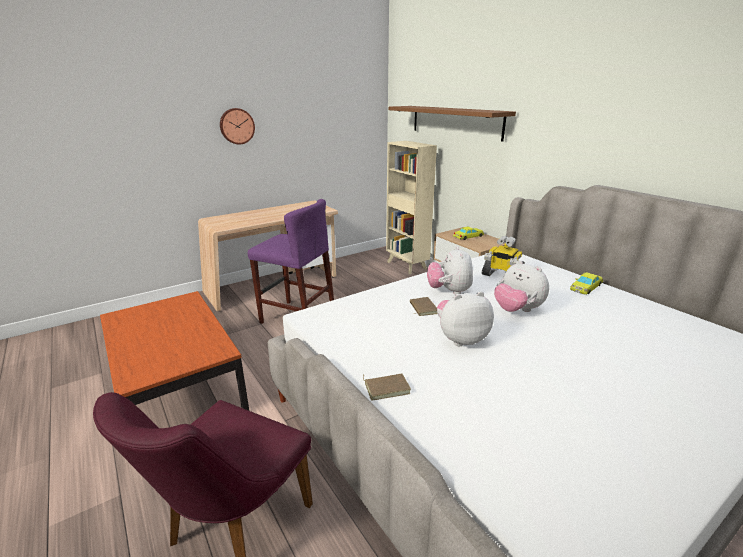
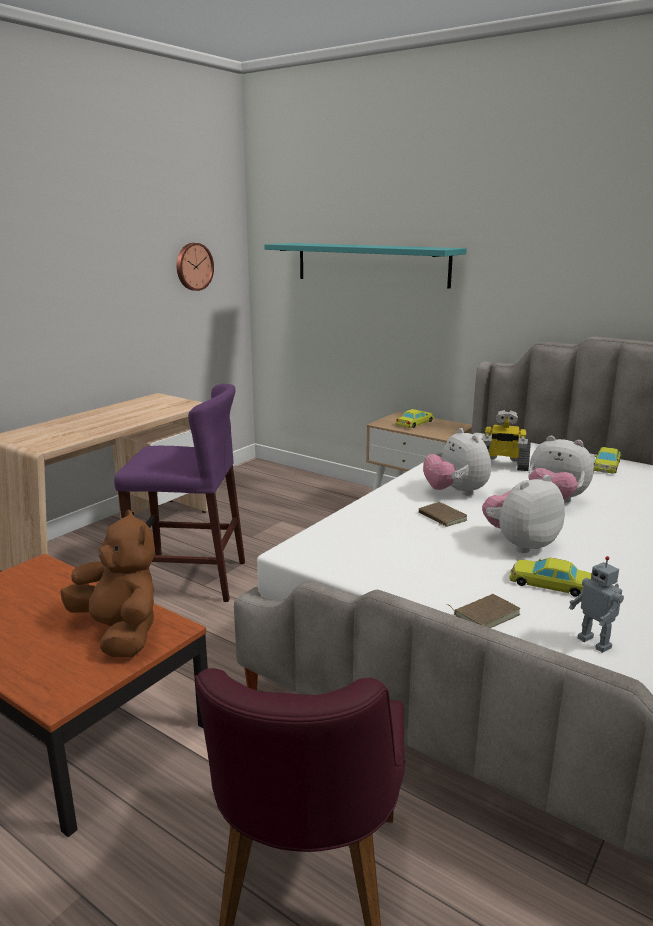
camera: 20 degrees left, 5 degrees down
wall clock [220,108,255,144] -> wall clock moved to [177,243,214,291]
beige bookcase [386,141,437,274] -> none
brown shelf [389,106,516,142] -> turquoise shelf [264,243,467,289]
none -> brown plush toy [60,510,155,657]
none -> yellow toy car [510,558,592,597]
none -> toy robot [569,556,624,653]

